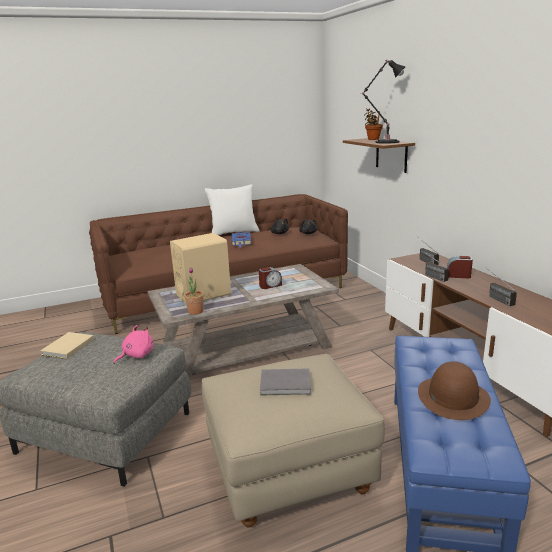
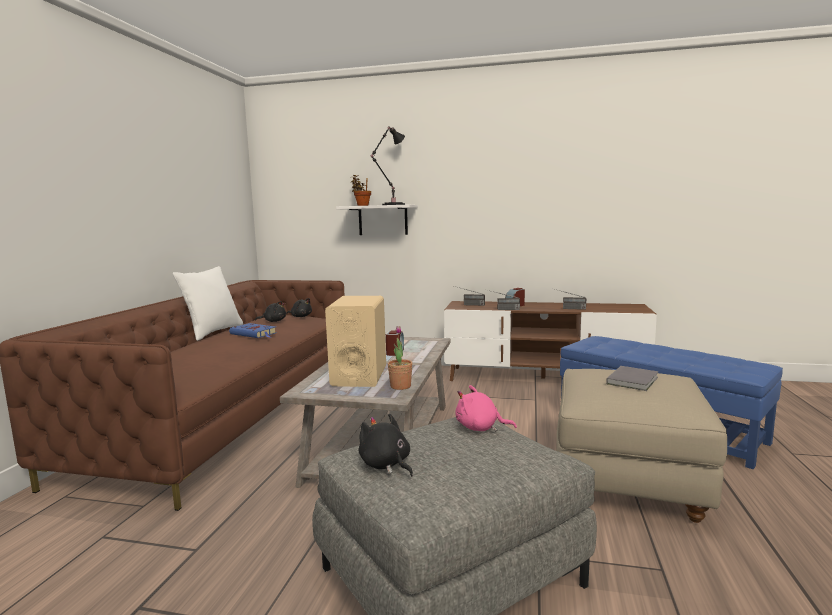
camera: 55 degrees left, 10 degrees down
beige book [40,332,94,359] -> black plush toy [359,414,413,477]
pink plush toy [113,325,153,364] -> pink plush toy turned 60 degrees counterclockwise [455,385,517,431]
brown shelf [343,138,415,173] -> white shelf [336,205,418,235]
brown hat [418,361,491,420] -> none

